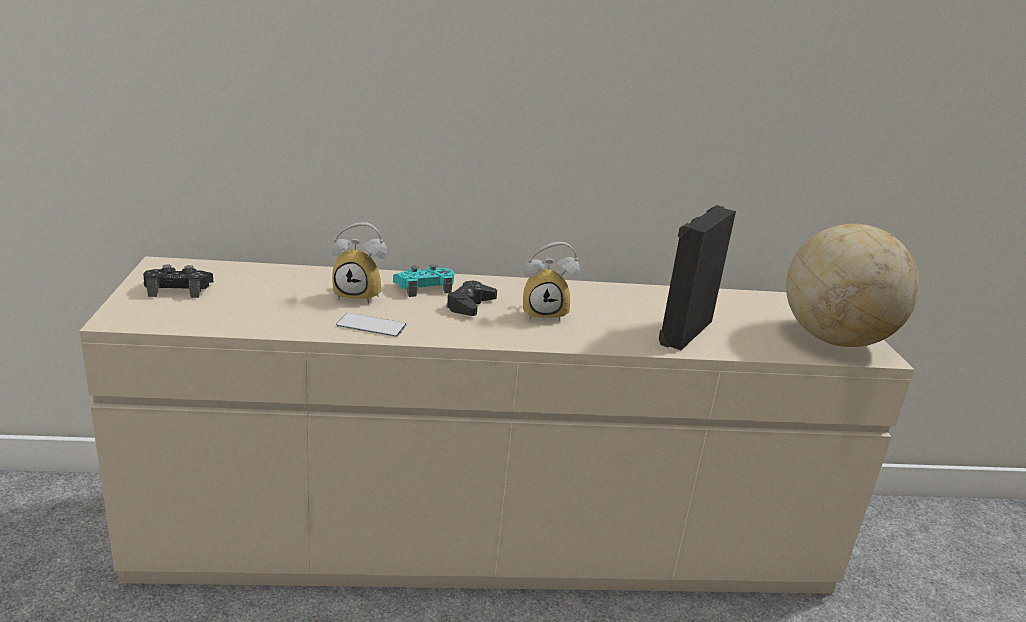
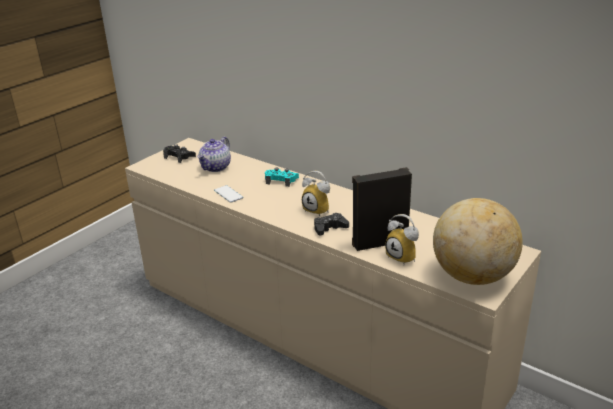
camera: 45 degrees right, 5 degrees up
alarm clock [332,222,387,304] -> alarm clock moved to [385,214,419,264]
black game controller [446,281,497,316] -> black game controller moved to [314,213,349,235]
none -> teapot [197,137,231,172]

